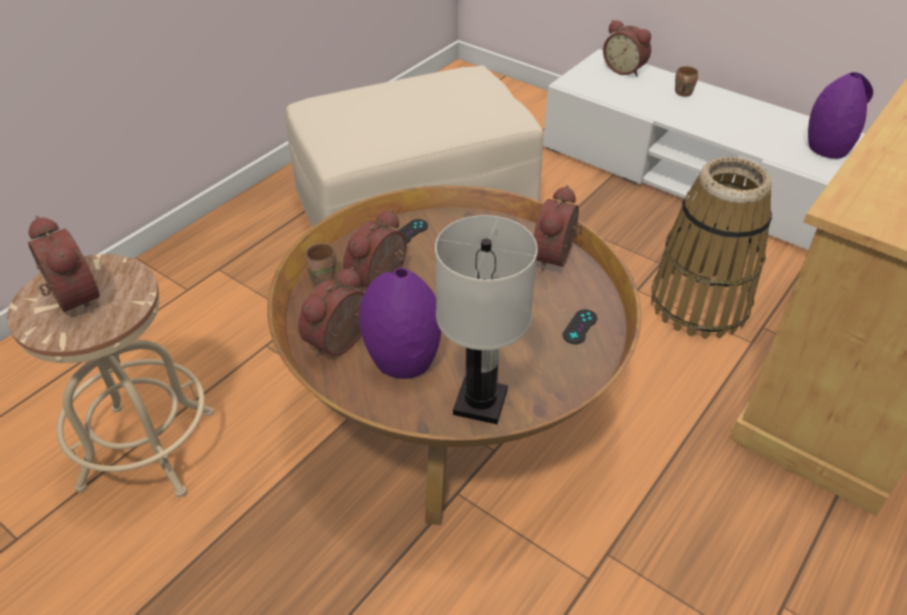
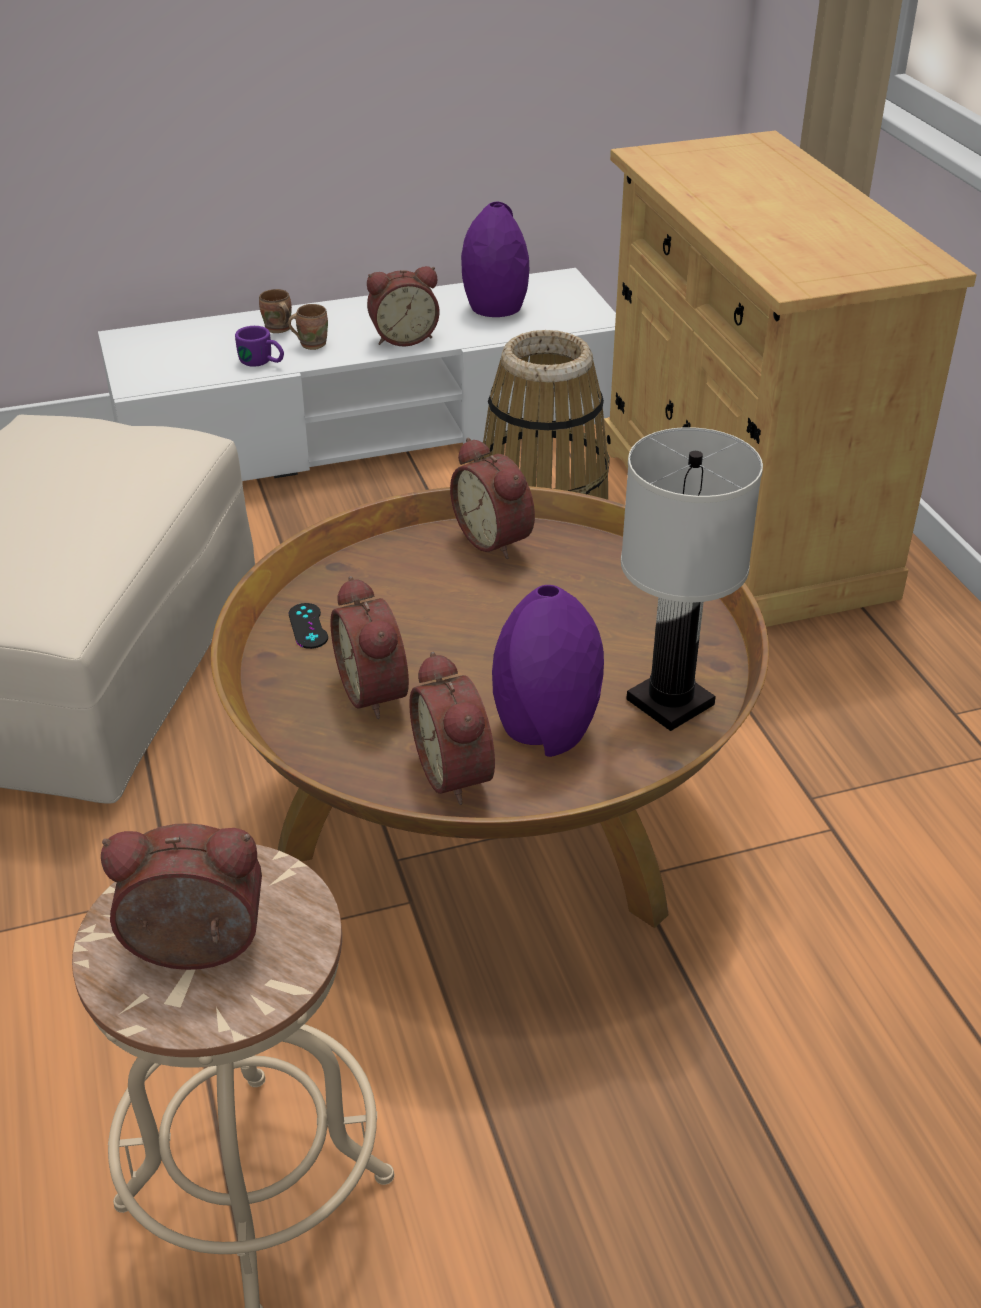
camera: 55 degrees left, 5 degrees down
brown mug [305,243,337,285] -> brown mug moved to [288,304,328,350]
black game controller [563,309,597,344] -> none
alarm clock [603,20,651,77] -> alarm clock moved to [367,266,439,346]
none -> purple mug [235,326,284,367]

